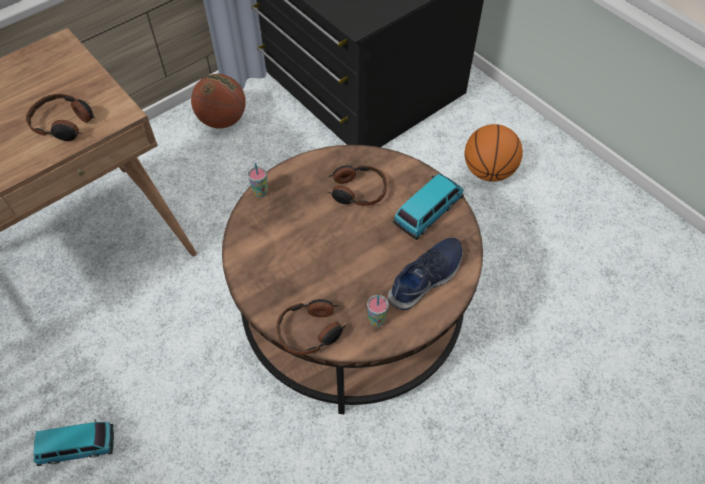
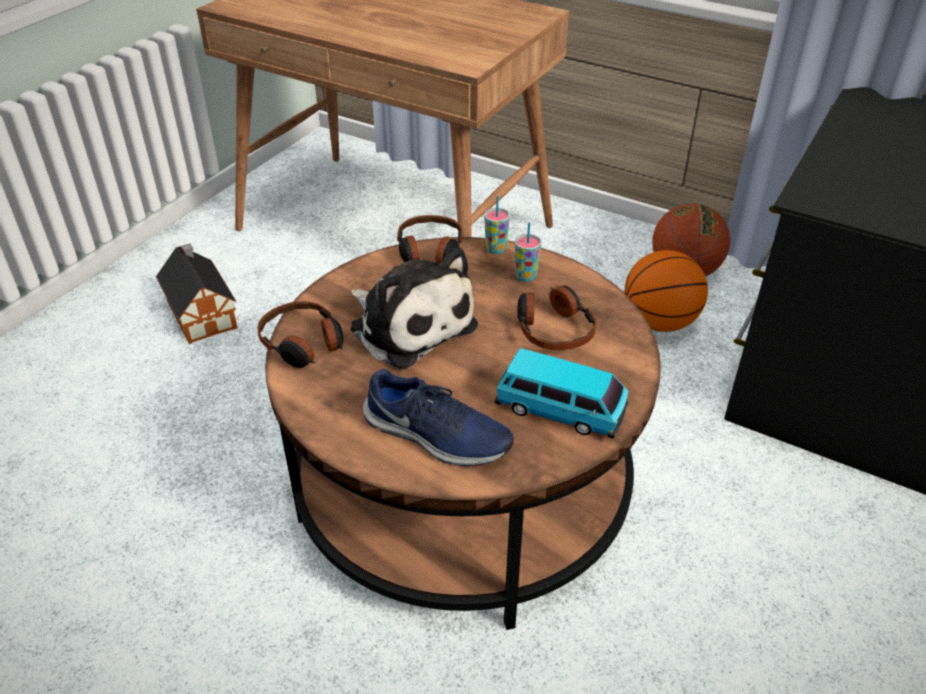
camera: 70 degrees right, 15 degrees down
headphones [26,94,95,141] -> headphones moved to [397,215,463,264]
toy car [34,419,114,466] -> toy house [156,243,238,344]
cup [367,295,389,327] -> cup moved to [515,222,541,282]
basketball [465,124,523,182] -> basketball moved to [625,250,708,332]
none -> plush toy [350,247,478,369]

